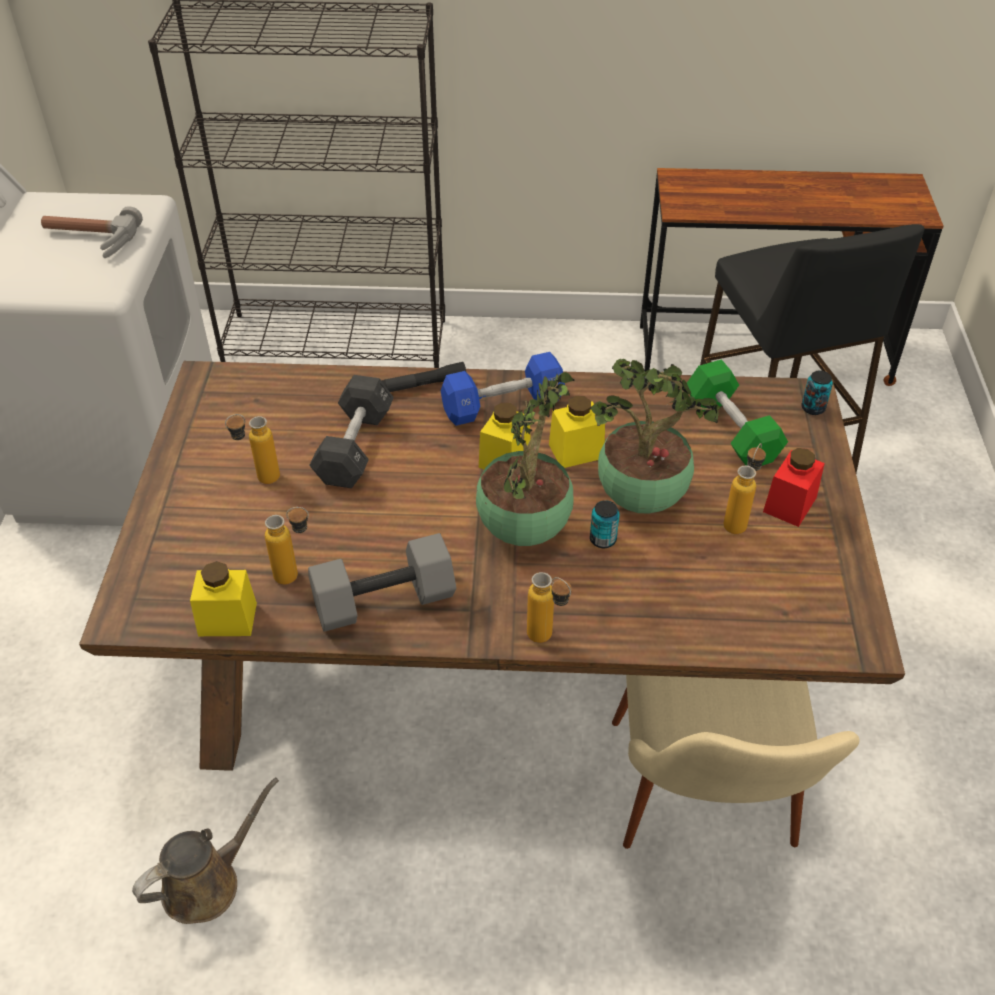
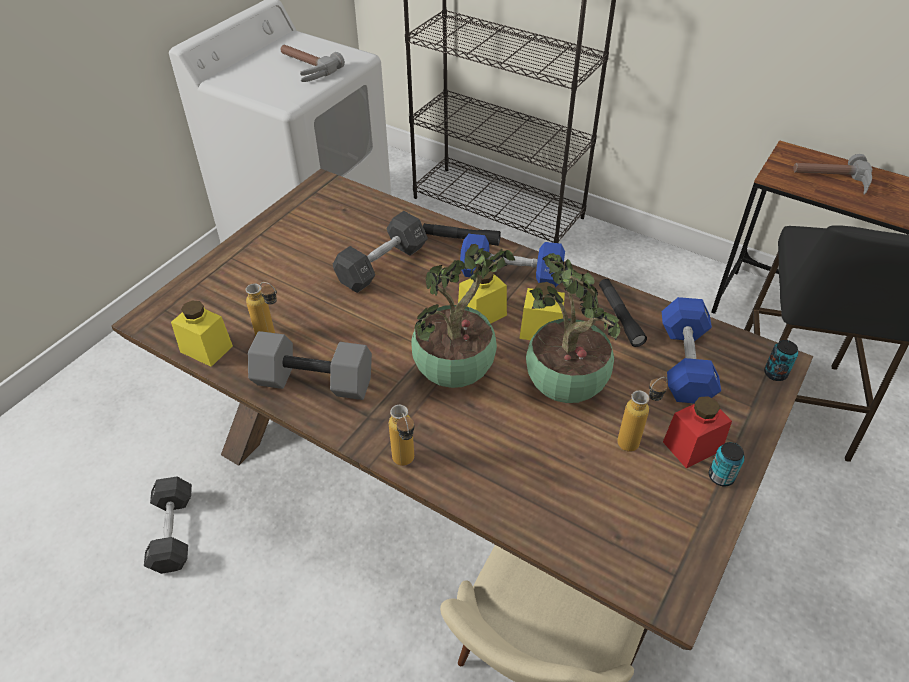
camera: 30 degrees right, 0 degrees up
brown watering can [132,777,279,924] -> black dumbbell [144,477,192,574]
bottle [225,414,280,484] -> none
can [590,500,620,548] -> can moved to [709,442,745,487]
green dumbbell [687,359,788,466] -> blue dumbbell [662,297,721,404]
none -> black flashlight [599,279,647,347]
none -> hammer [793,154,872,195]

